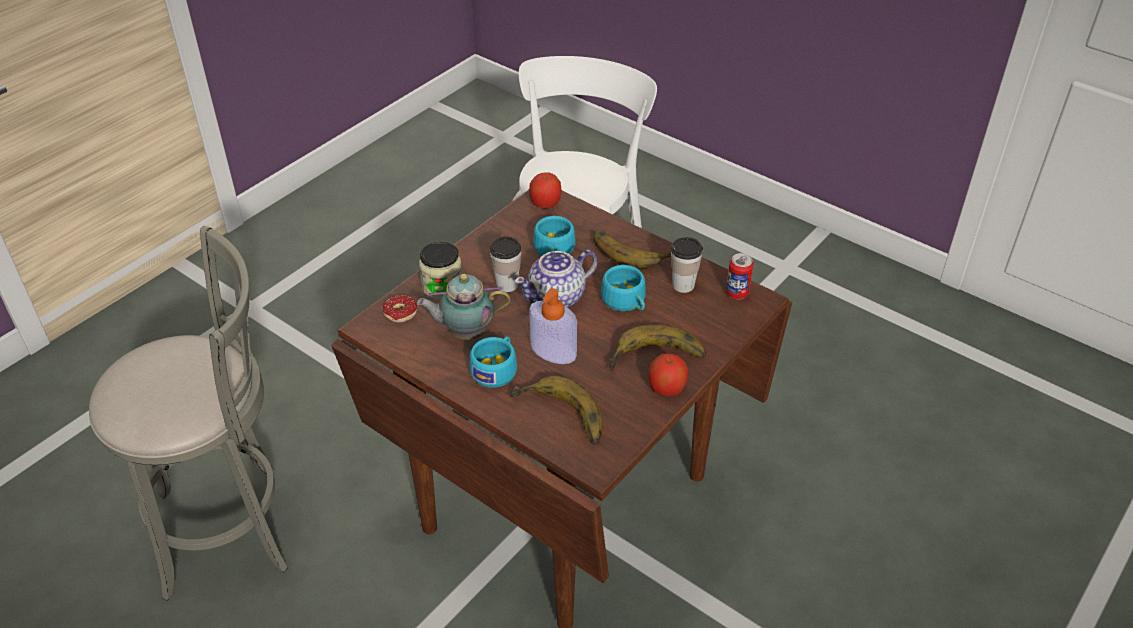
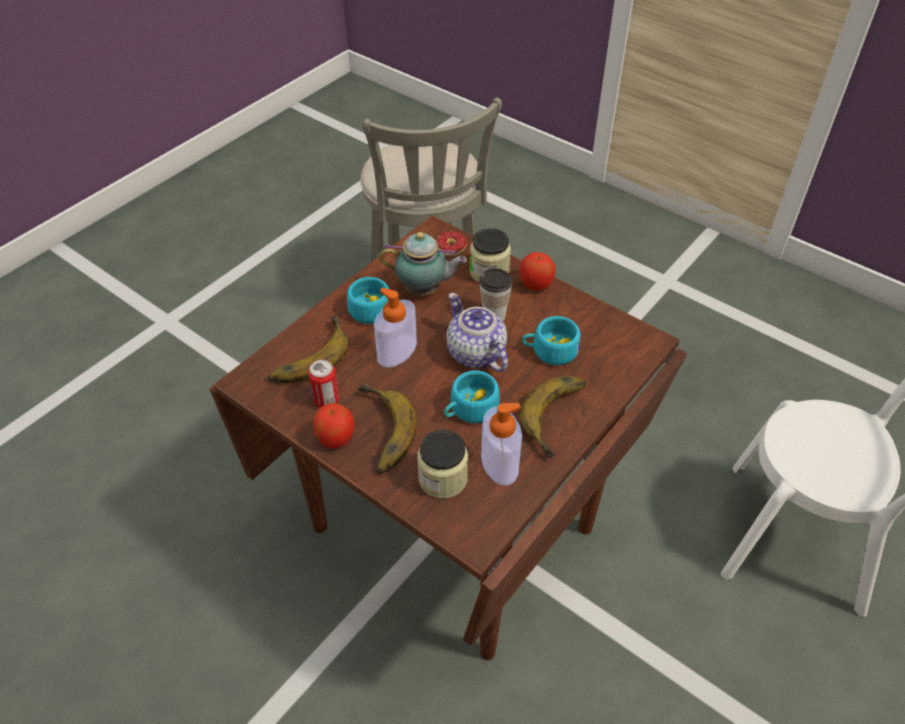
camera: 90 degrees right, 5 degrees up
teapot [417,274,511,340] -> teapot turned 105 degrees clockwise [379,232,467,296]
apple [529,172,562,209] -> apple moved to [520,252,555,291]
cup [671,237,703,293] -> soap dispenser [481,403,522,486]
can [726,253,754,299] -> can moved to [308,360,339,408]
none -> jar [417,430,468,498]

